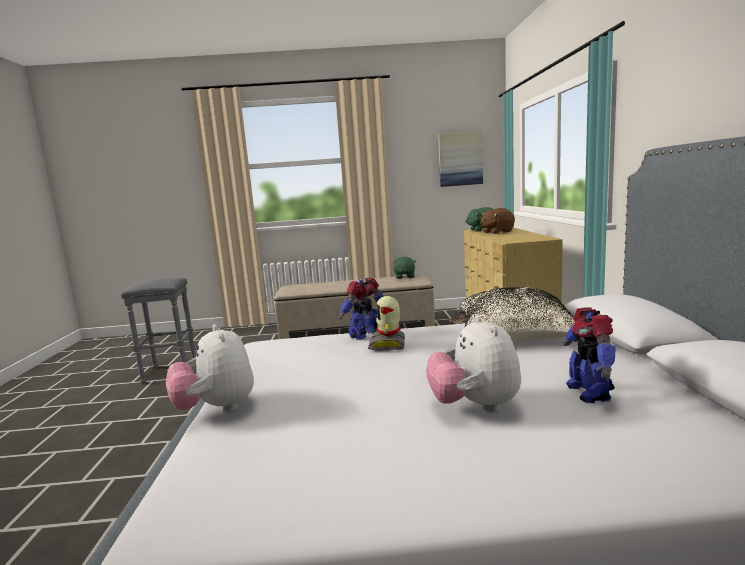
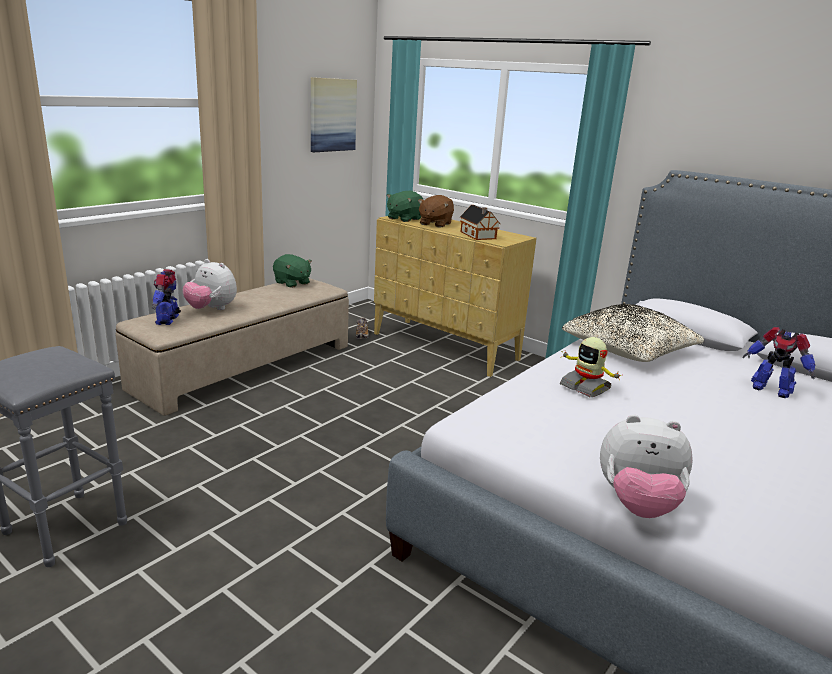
camera: 50 degrees left, 10 degrees up
toy robot [339,278,384,340] -> toy robot moved to [152,269,181,325]
plush toy [426,315,521,412] -> plush toy moved to [183,259,237,310]
none -> toy house [460,205,501,240]

